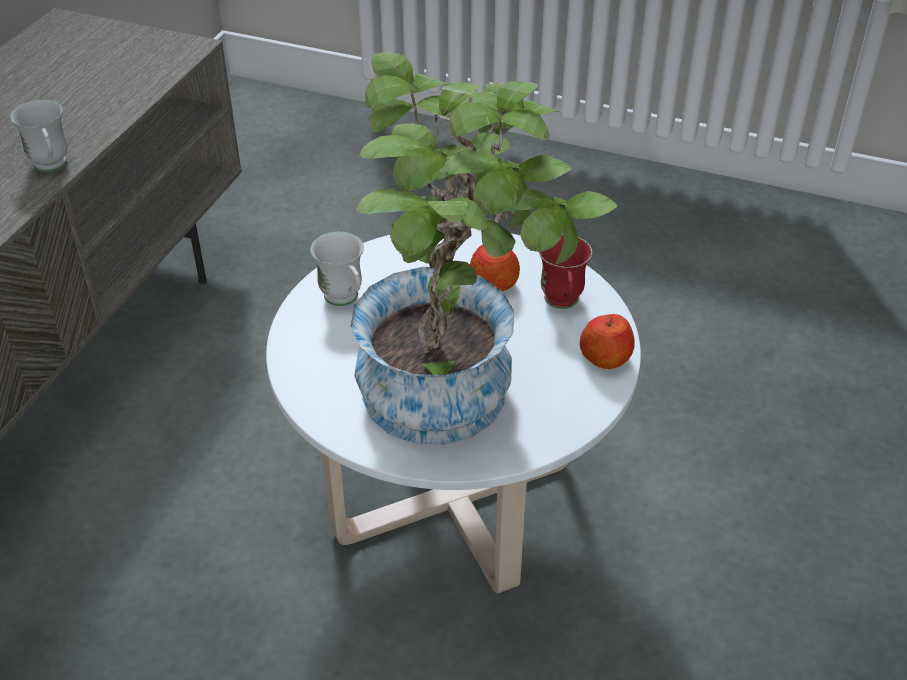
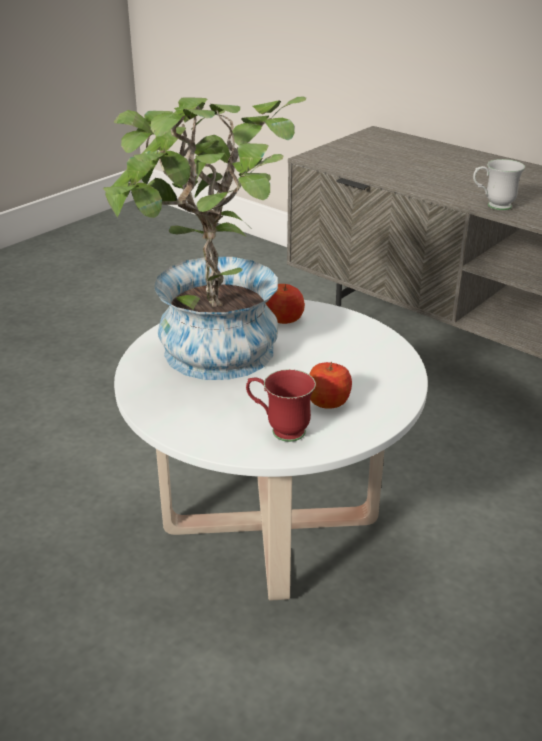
camera: 110 degrees right, 10 degrees down
white mug [310,232,364,306] -> none
apple [580,314,635,369] -> apple moved to [265,283,305,324]

